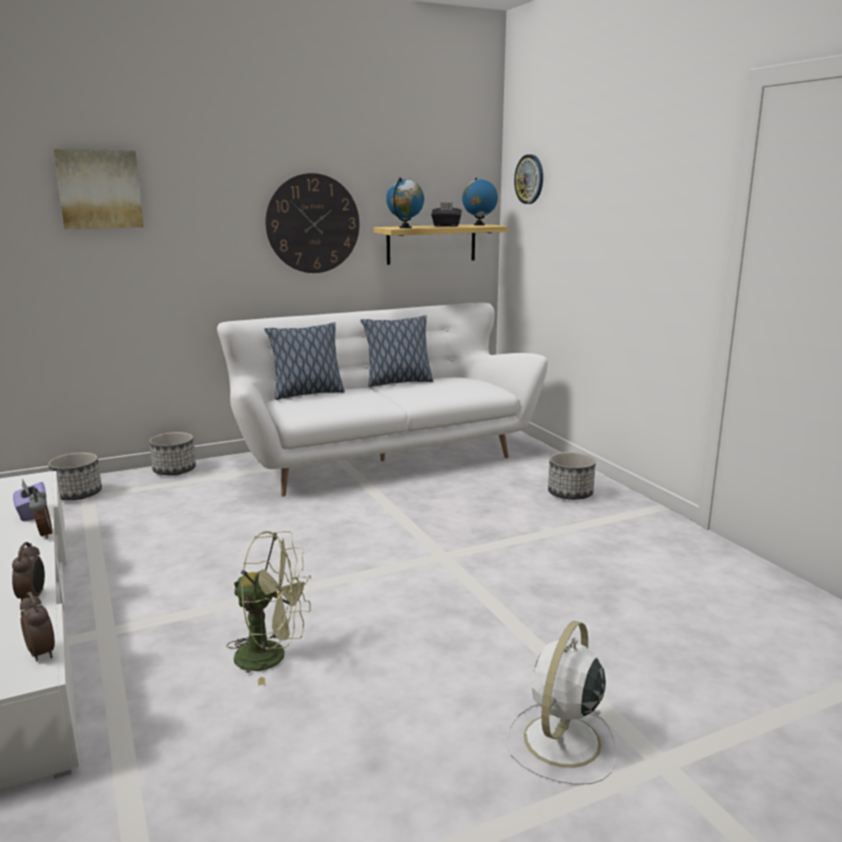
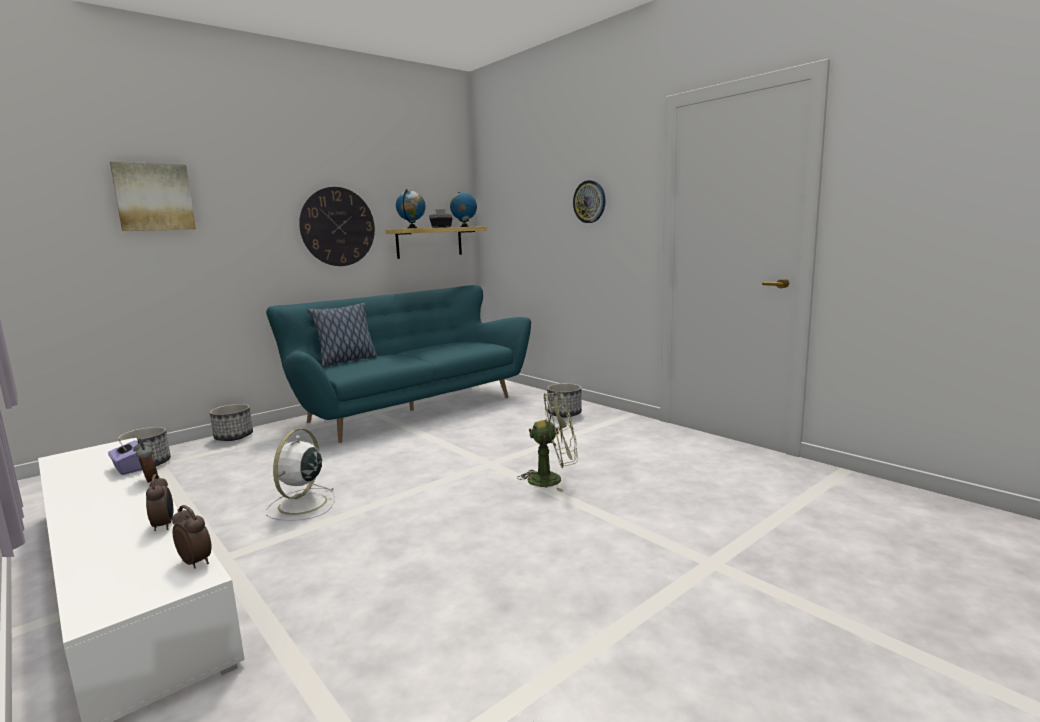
camera: 15 degrees left, 5 degrees down
white sofa [217,303,548,497] -> turquoise sofa [266,285,531,443]
green fan [227,531,311,686] -> green fan moved to [517,392,578,492]
pillow [361,315,433,387] -> none
white fan [506,621,616,785] -> white fan moved to [266,429,335,521]
wall clock [514,154,543,204] -> wall clock moved to [573,180,606,223]

